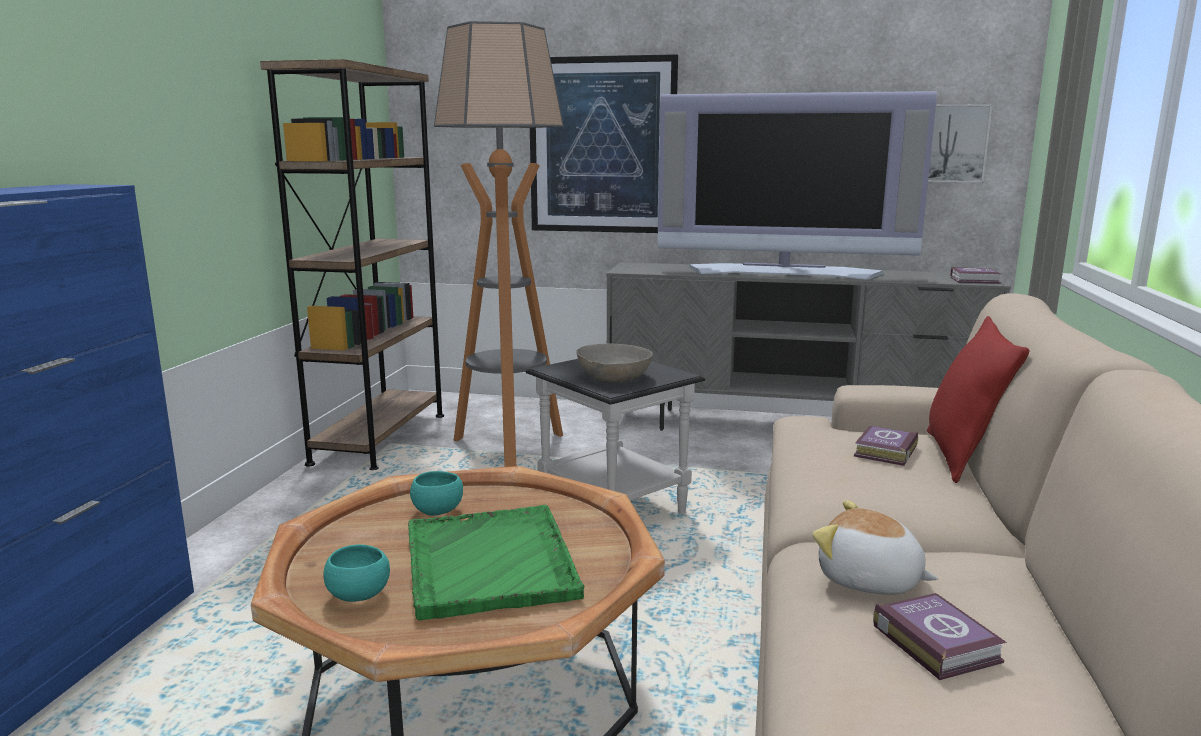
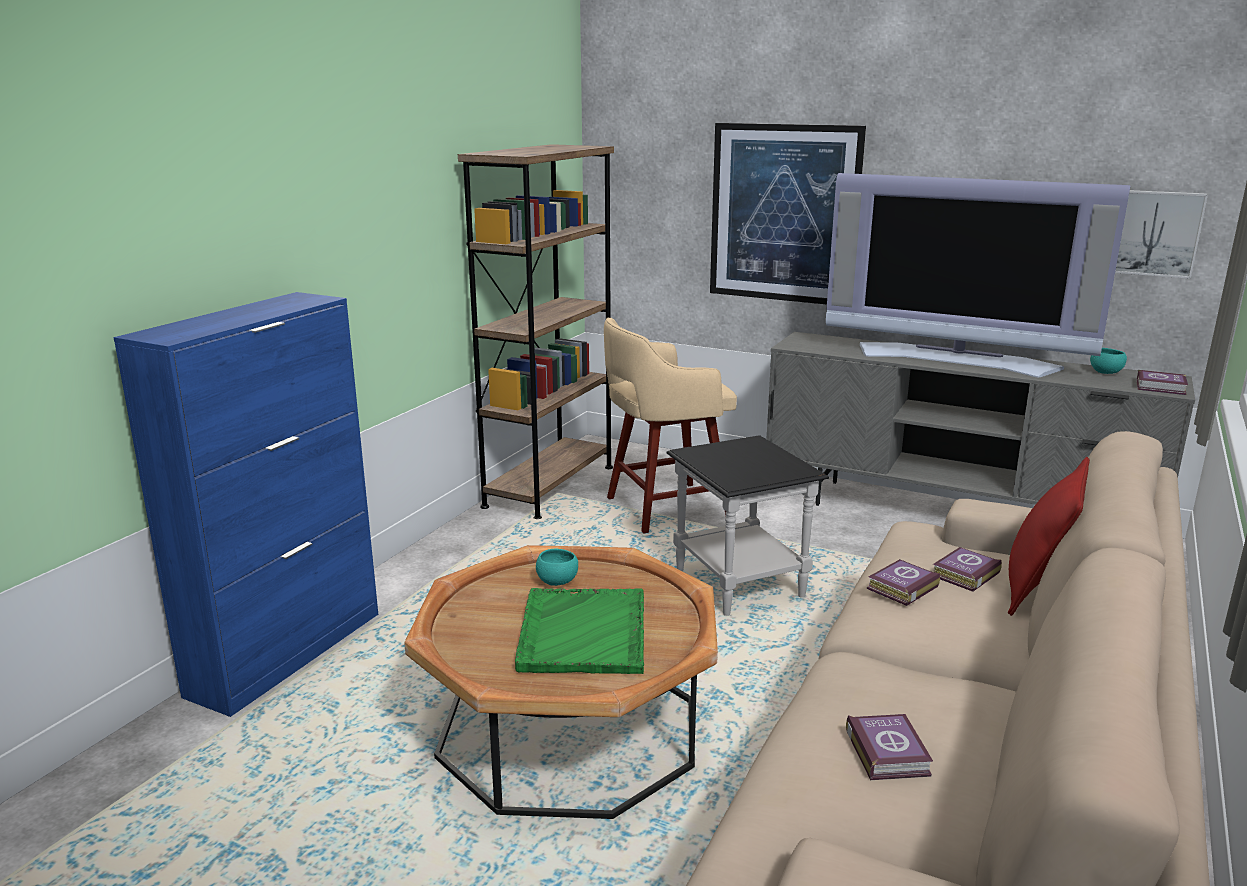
camera: 15 degrees right, 5 degrees up
turquoise bowl [323,544,390,602] -> turquoise bowl moved to [1090,348,1127,374]
floor lamp [434,21,564,467] -> beige stool [604,318,737,533]
grey bowl [576,343,653,382] -> none
plush toy [812,500,939,595] -> none
none -> book [867,559,940,606]

